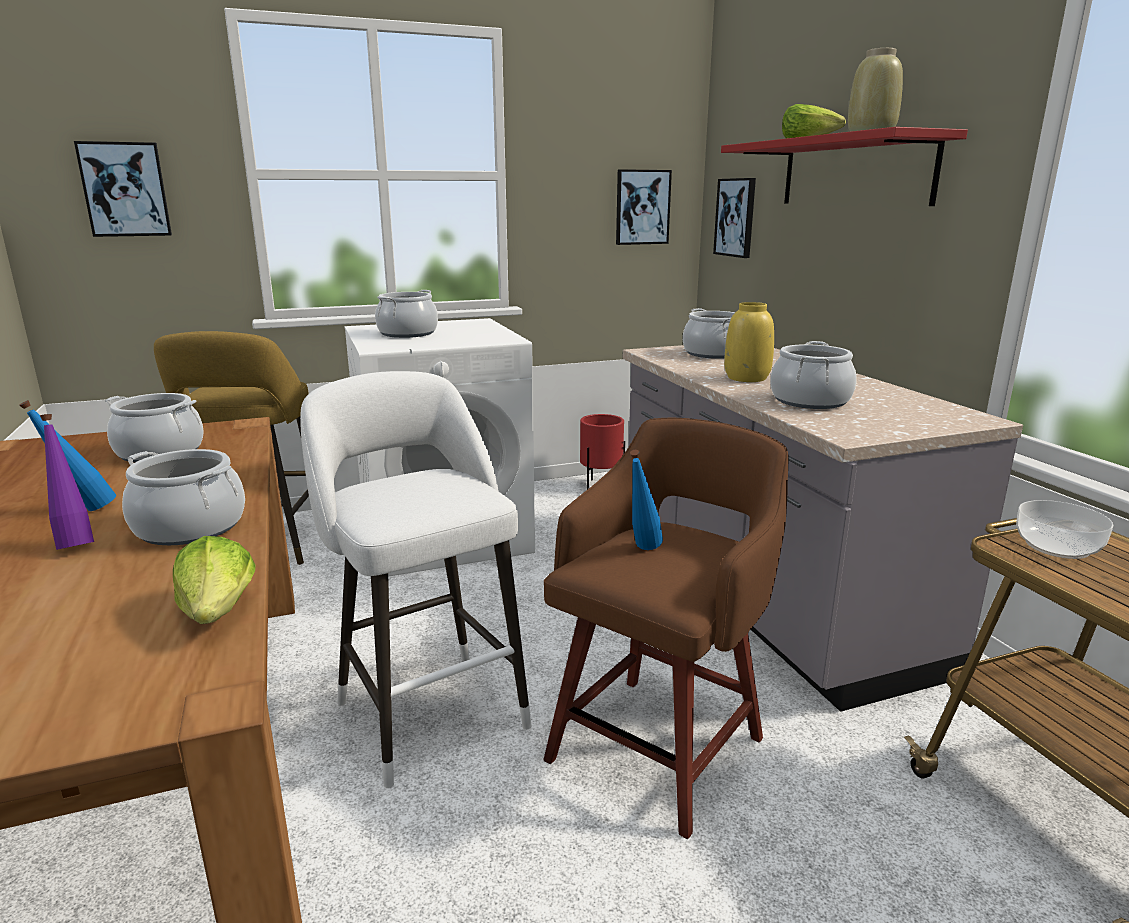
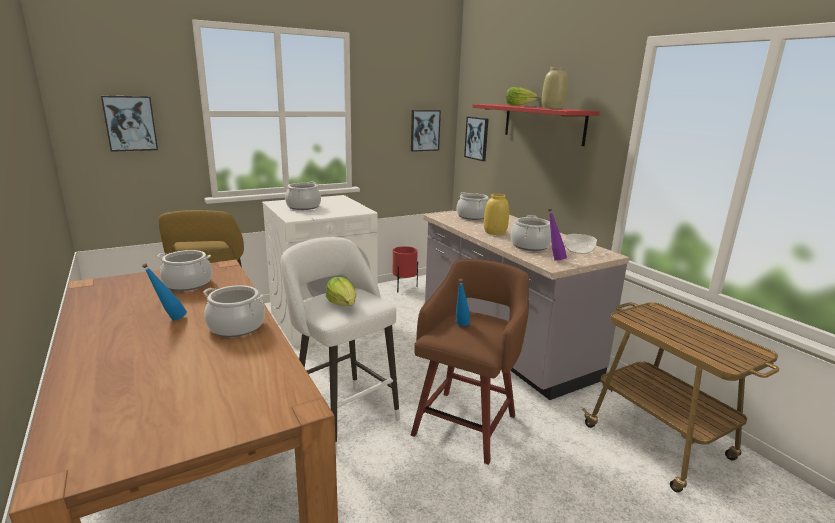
camera: 10 degrees left, 0 degrees up
purple bottle [40,414,94,550] -> purple bottle moved to [548,209,567,261]
lettuce [173,536,255,624] -> lettuce moved to [326,277,356,306]
bowl [1016,500,1113,559] -> bowl moved to [564,234,597,254]

